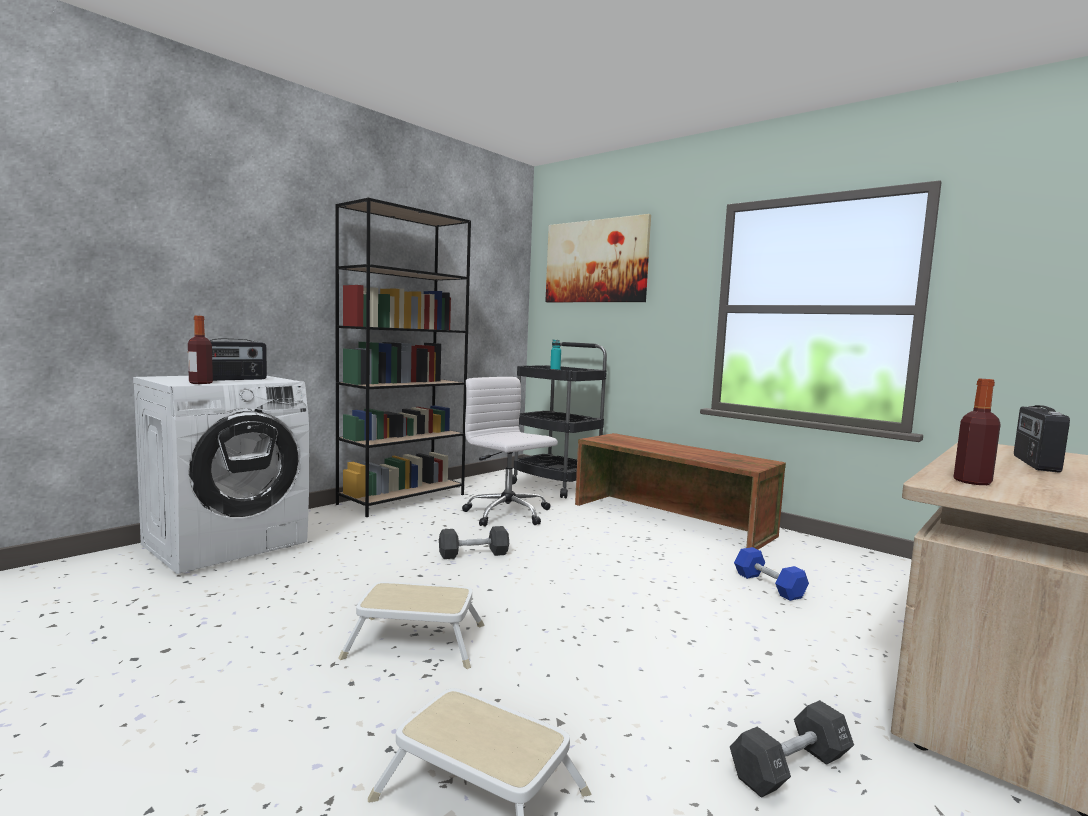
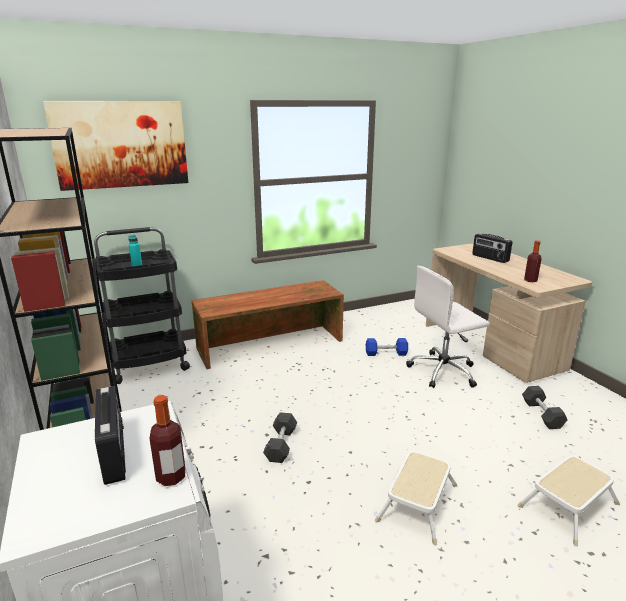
camera: 65 degrees left, 15 degrees up
white office chair [462,377,558,527] -> white office chair moved to [406,266,490,388]

